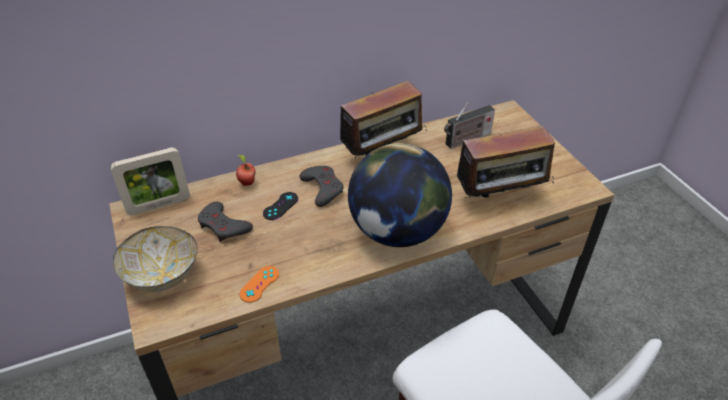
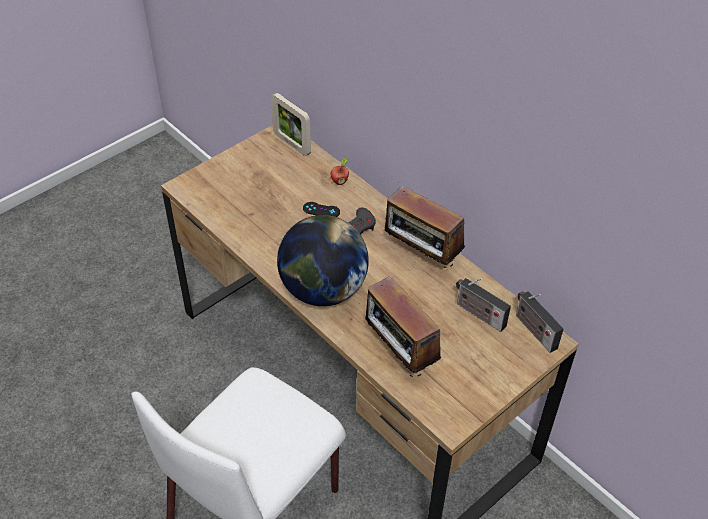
camera: 70 degrees right, 5 degrees up
bowl [113,226,198,292] -> none
grey game controller [198,202,253,242] -> none
orange game controller [240,266,279,303] -> none
none -> radio [516,291,564,353]

